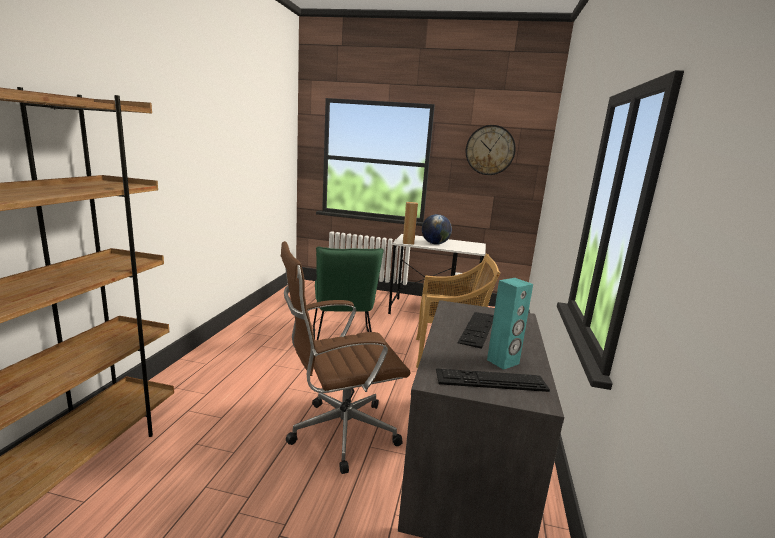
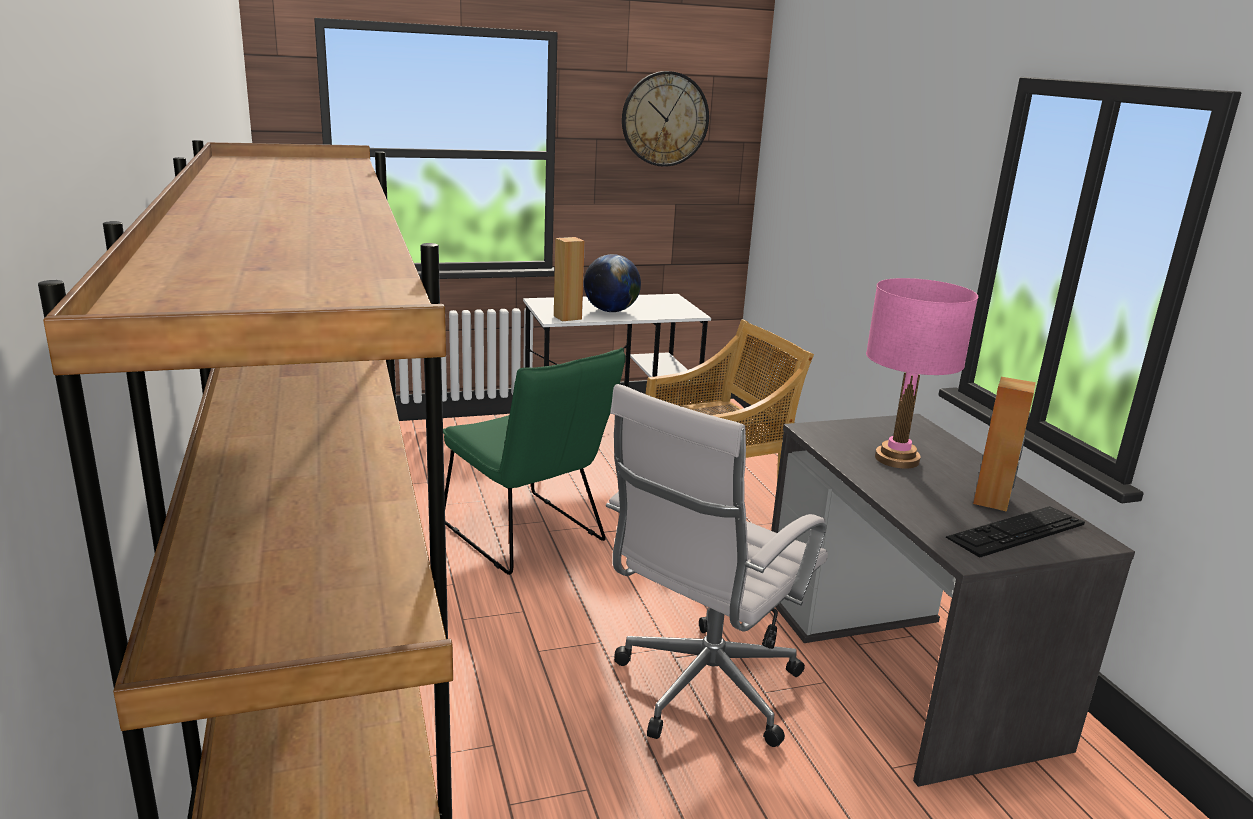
camera: 30 degrees left, 5 degrees up
brown office chair [281,241,411,474] -> white office chair [606,384,828,747]
keyboard [457,312,494,349] -> pink table lamp [866,278,978,469]
turquoise speaker [487,278,533,370] -> brown speaker [973,377,1036,512]

